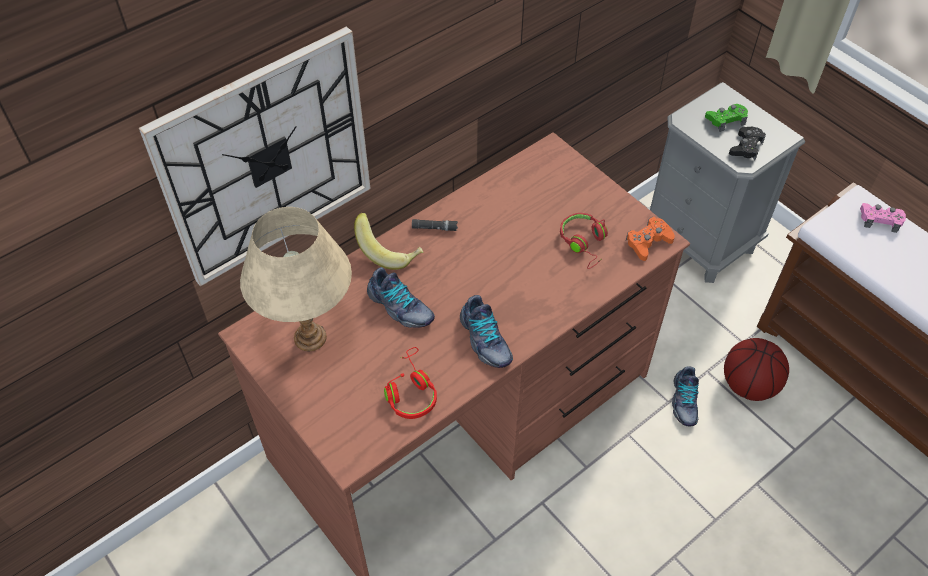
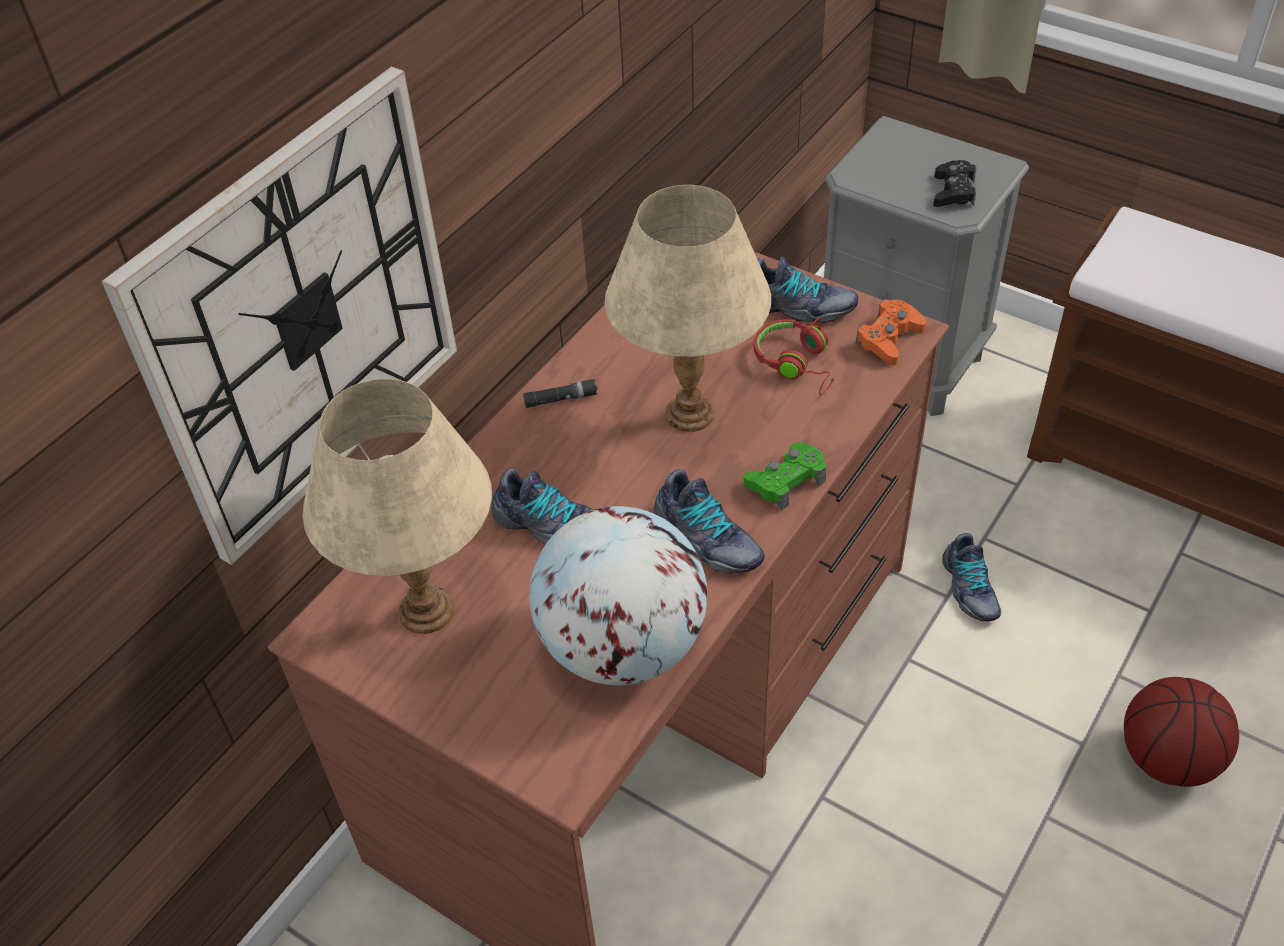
camera: 15 degrees left, 5 degrees down
banana [354,213,424,270] -> none
red headphones [384,347,437,419] -> globe [529,506,707,685]
green game controller [705,104,748,132] -> green game controller moved to [744,442,826,510]
basketball [724,338,789,401] -> basketball moved to [1124,677,1239,787]
pink game controller [860,203,906,233] -> none
none -> beige table lamp [604,185,771,432]
none -> shoe [758,256,858,323]

